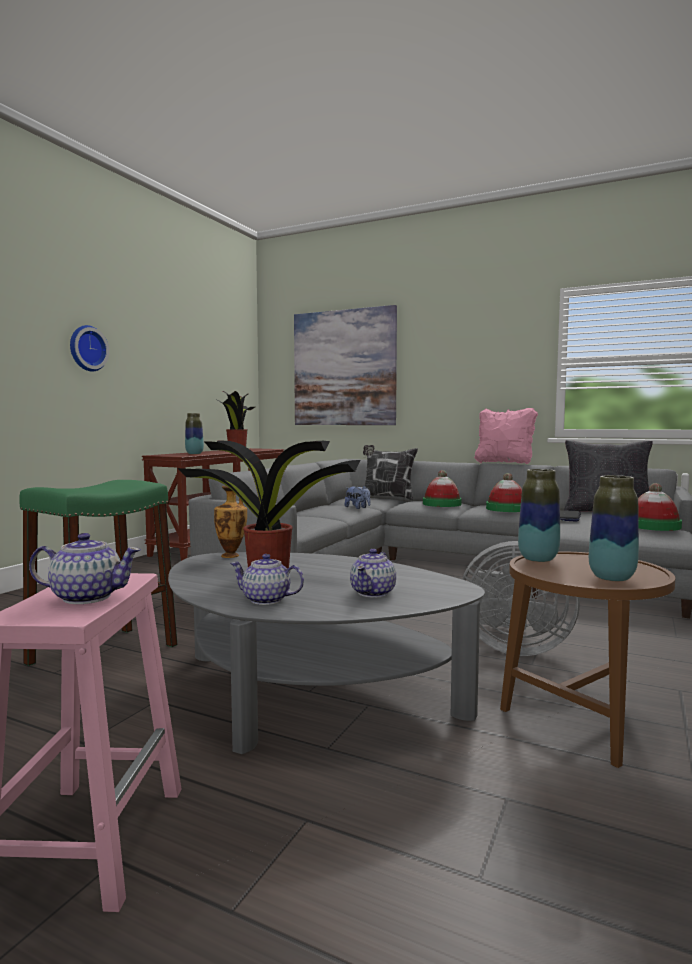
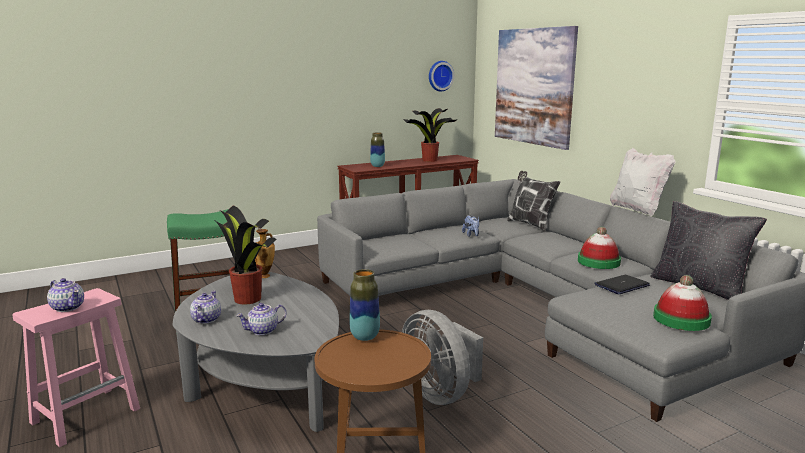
camera: 35 degrees right, 10 degrees up
wall clock [70,325,109,371] -> wall clock moved to [429,61,454,92]
teapot [230,554,304,605] -> teapot turned 45 degrees clockwise [190,291,221,324]
hat [423,470,462,507] -> none
pink pillow [474,408,538,464] -> white pillow [610,148,675,216]
vase [589,475,639,581] -> none

